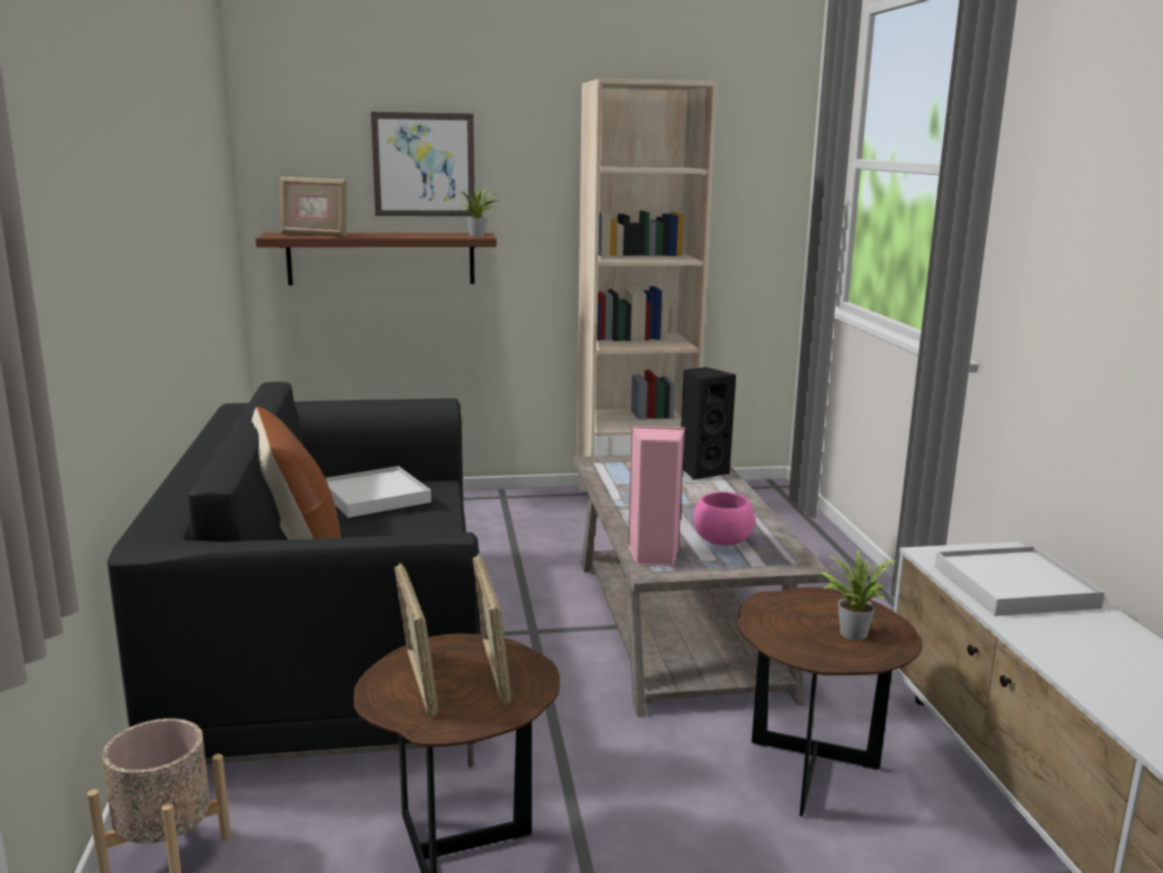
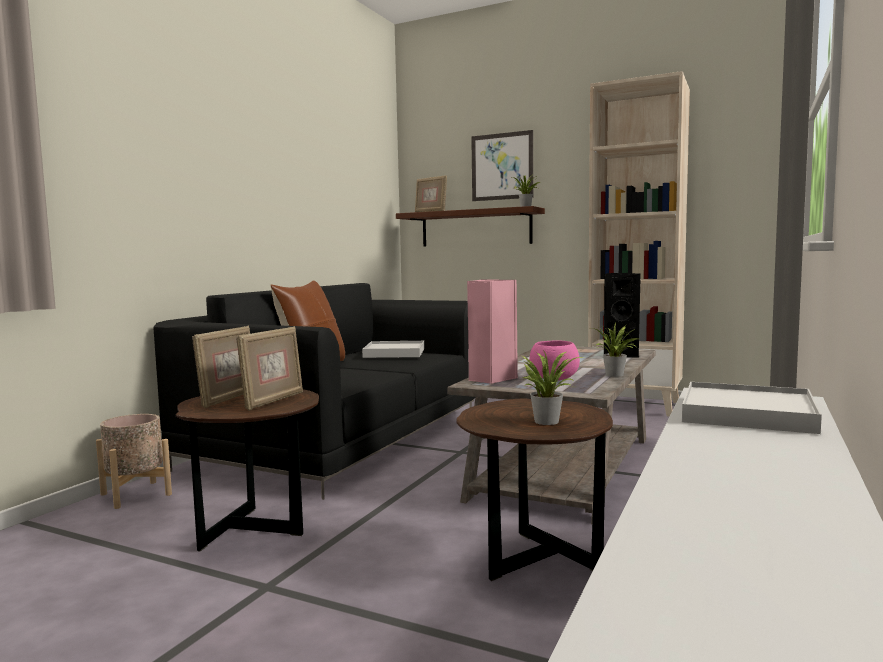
camera: 35 degrees right, 10 degrees down
none -> potted plant [592,321,639,377]

